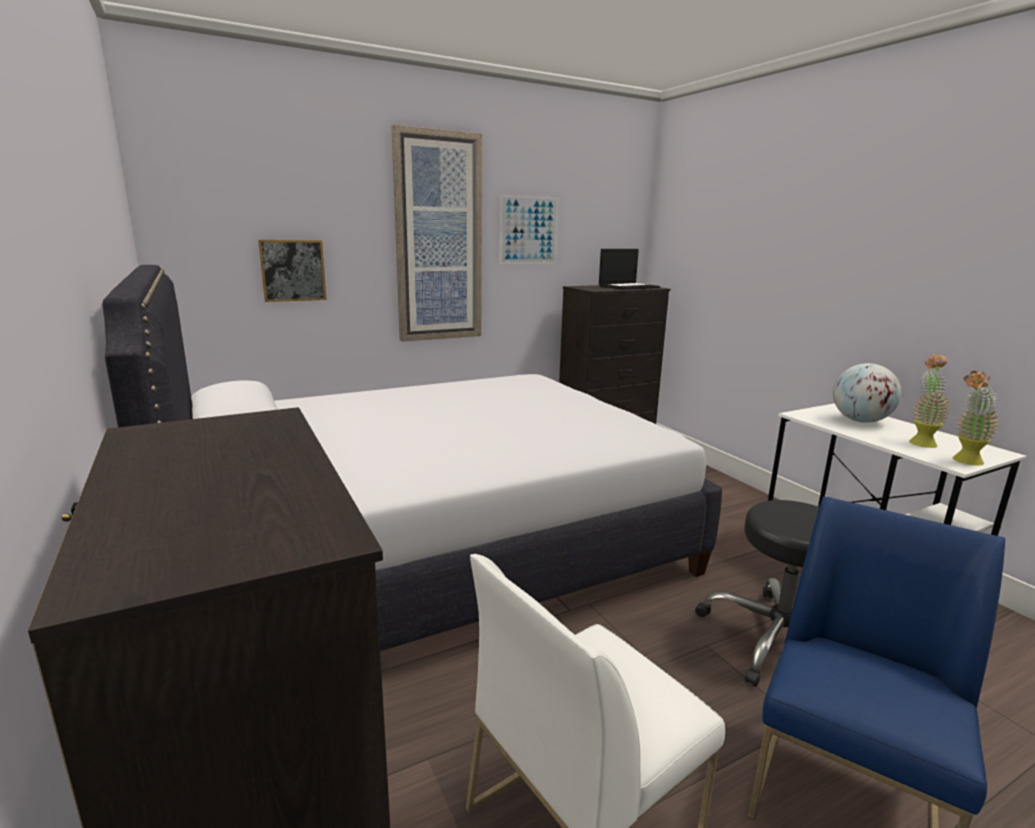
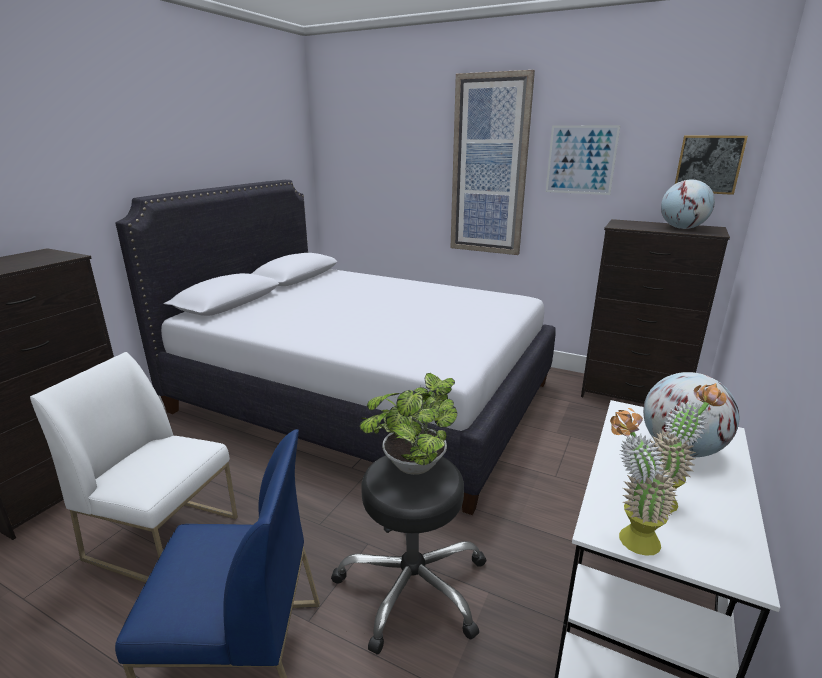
camera: 55 degrees right, 5 degrees up
picture [258,240,327,302] -> picture moved to [675,135,748,195]
laptop [599,249,660,290] -> globe [661,180,715,229]
none -> potted plant [360,373,457,475]

